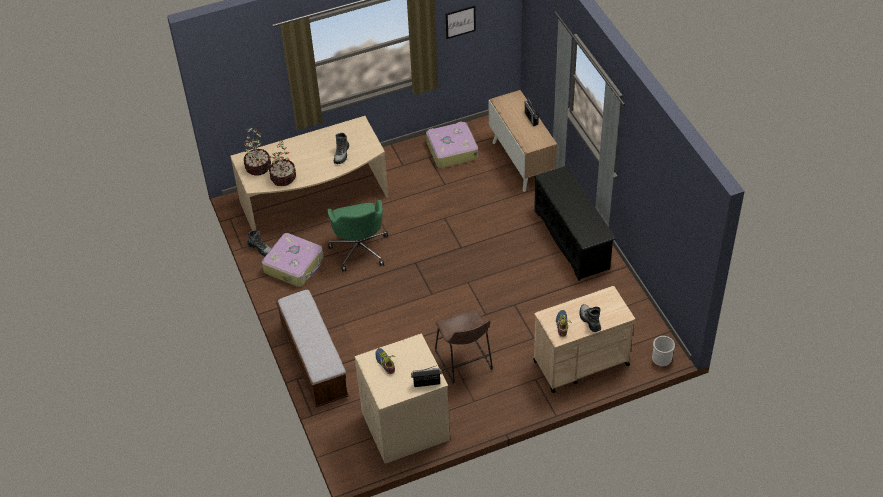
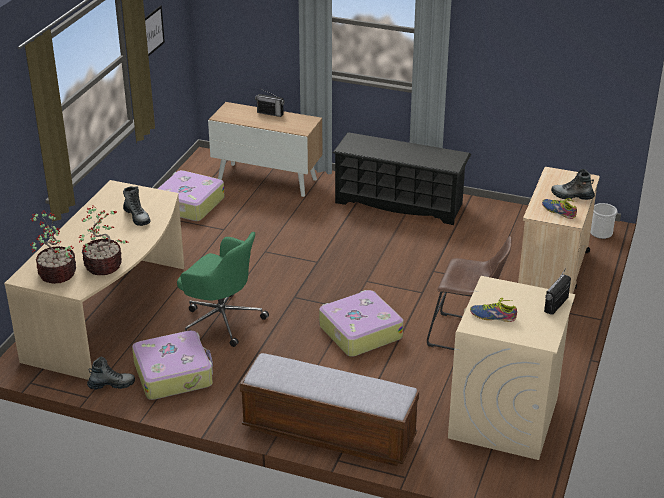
camera: 50 degrees left, 15 degrees down
none -> suitcase [319,290,403,357]

